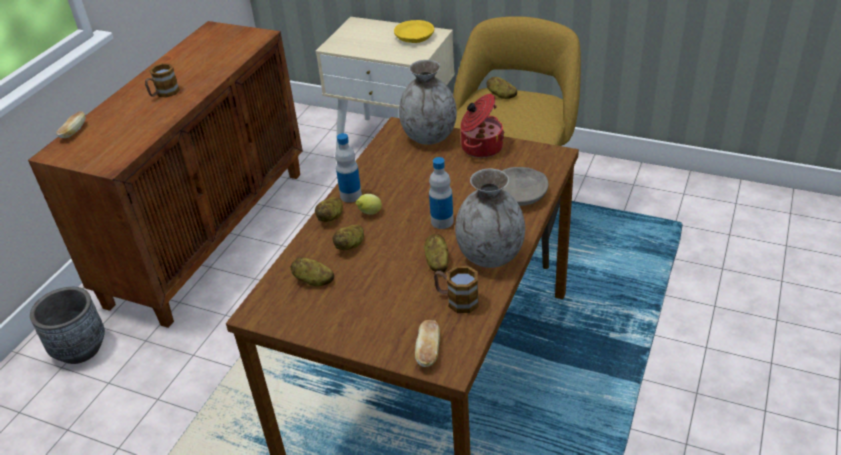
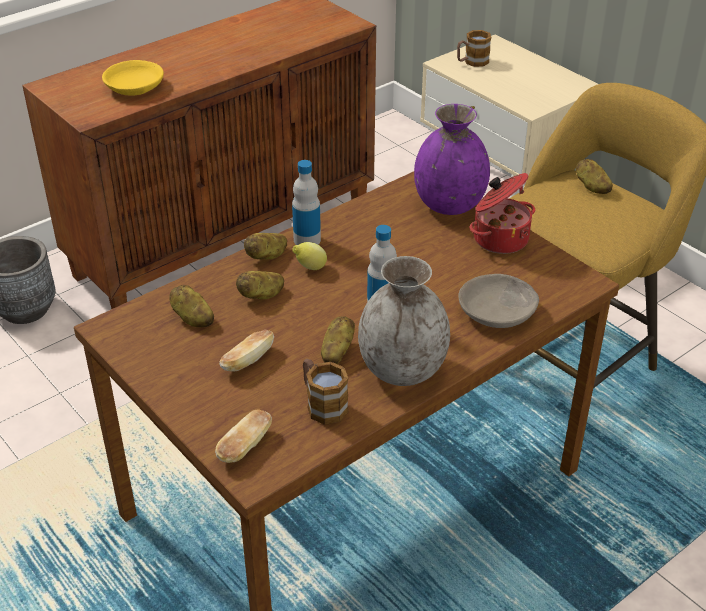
camera: 25 degrees right, 0 degrees up
bread [56,111,85,138] -> bread moved to [219,330,274,372]
mug [145,63,180,98] -> mug moved to [457,30,491,67]
yellow bowl [394,20,434,43] -> yellow bowl moved to [102,60,164,96]
grey vase [399,60,457,145] -> purple vase [414,104,490,215]

